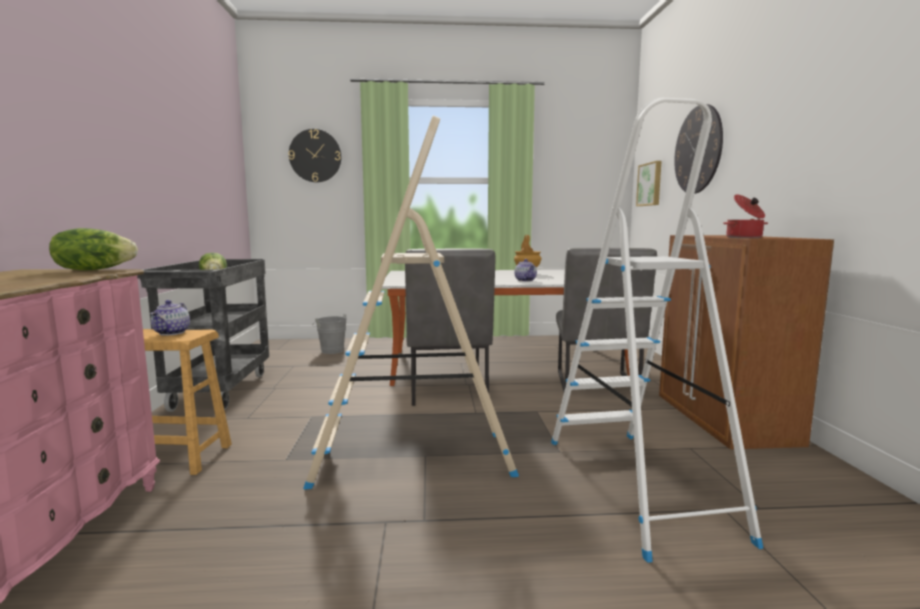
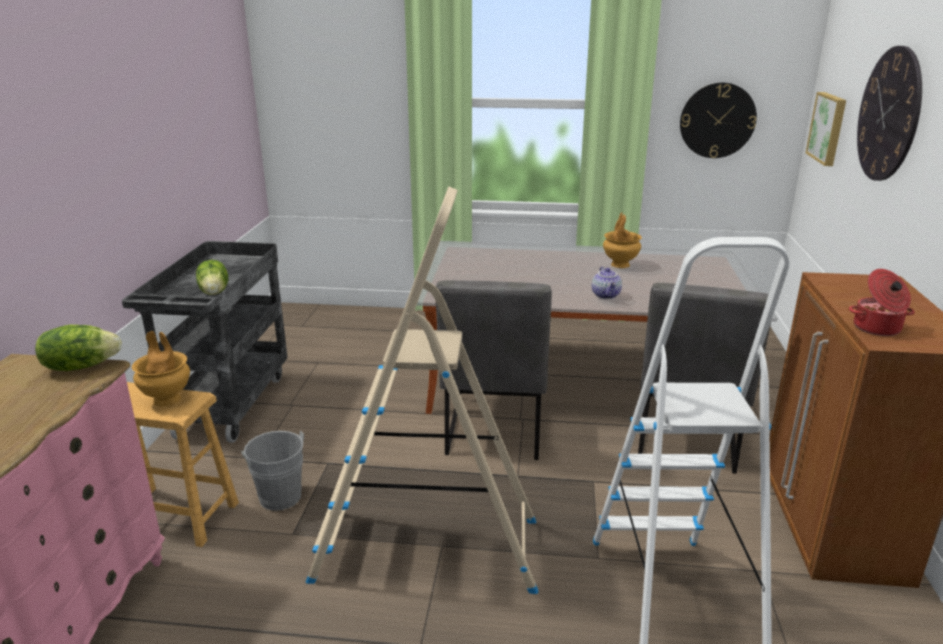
camera: 10 degrees right, 15 degrees up
teapot [150,300,190,335] -> brown vase [132,331,190,406]
wall clock [289,129,341,182] -> wall clock moved to [680,83,757,158]
grey bucket [312,314,347,354] -> grey bucket moved to [241,430,304,511]

